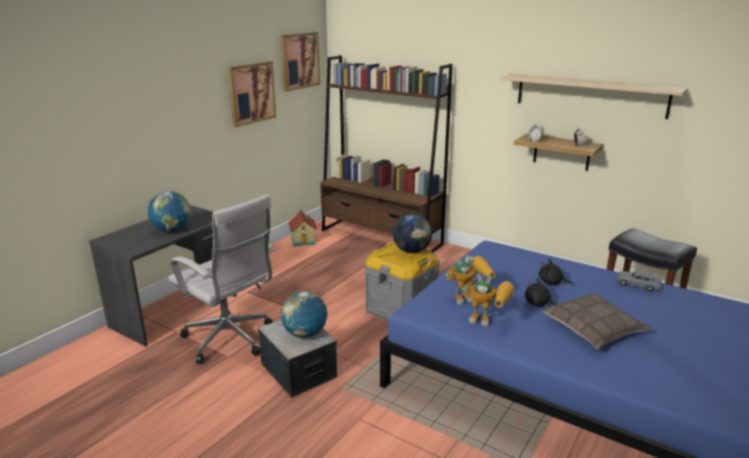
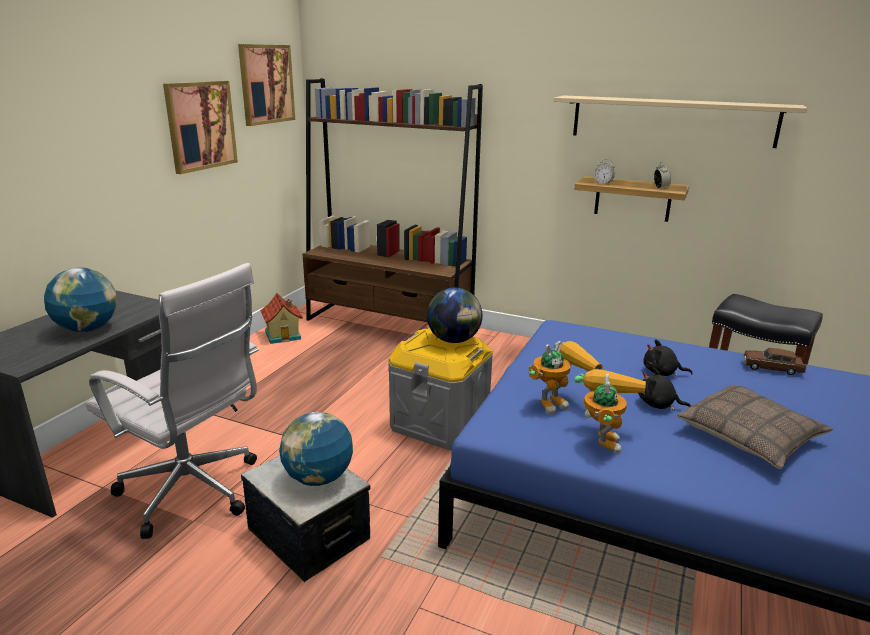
camera: 10 degrees left, 0 degrees up
toy robot [462,274,514,327] -> toy robot turned 90 degrees counterclockwise [574,369,646,454]
grey toy car [617,270,661,291] -> brown toy car [743,348,806,375]

